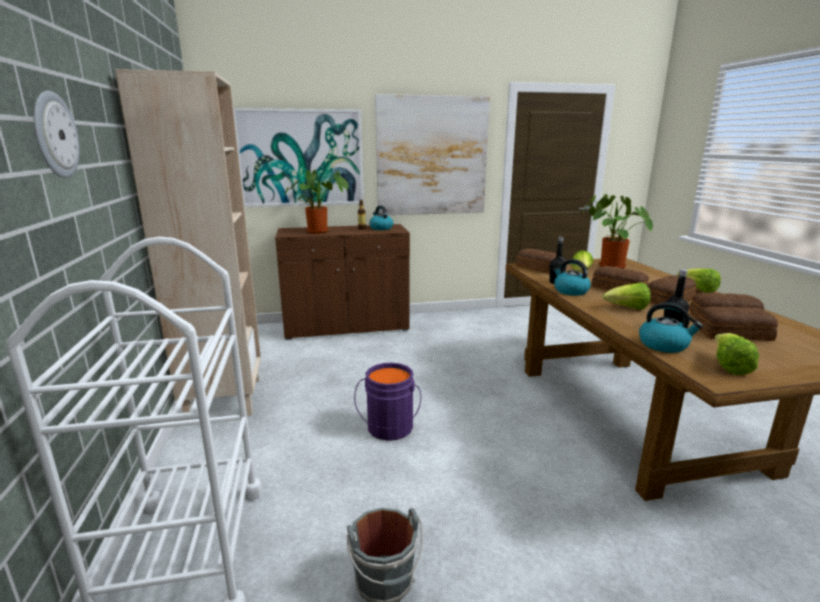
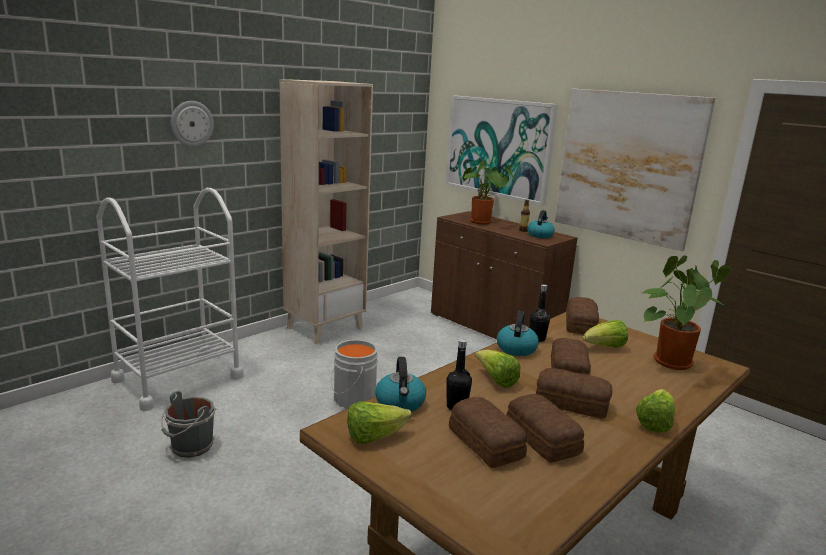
camera: 55 degrees right, 0 degrees up
purple bucket [354,363,421,441] -> grey bucket [331,339,378,408]

